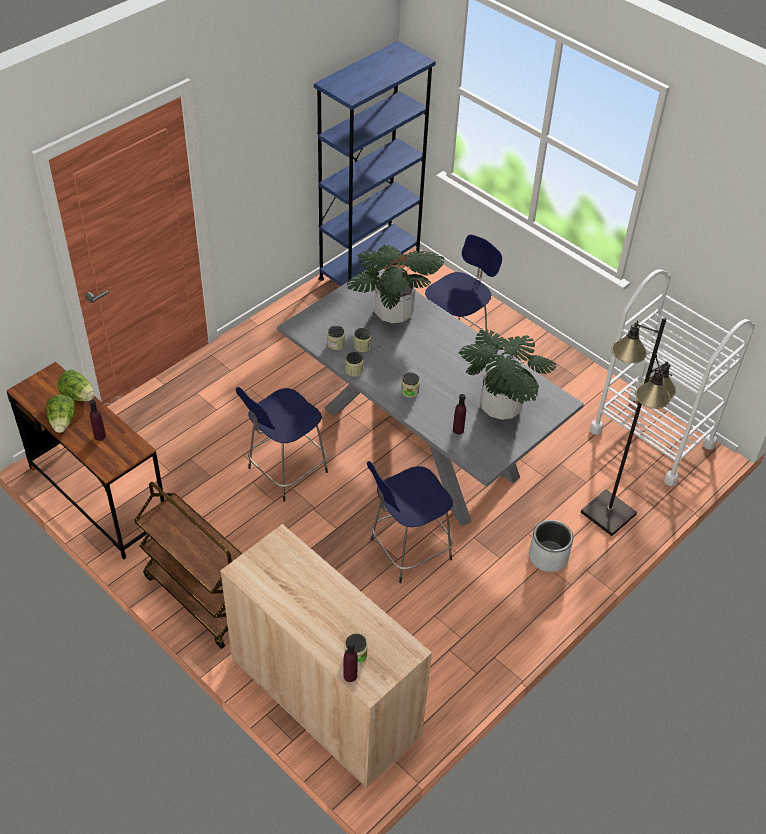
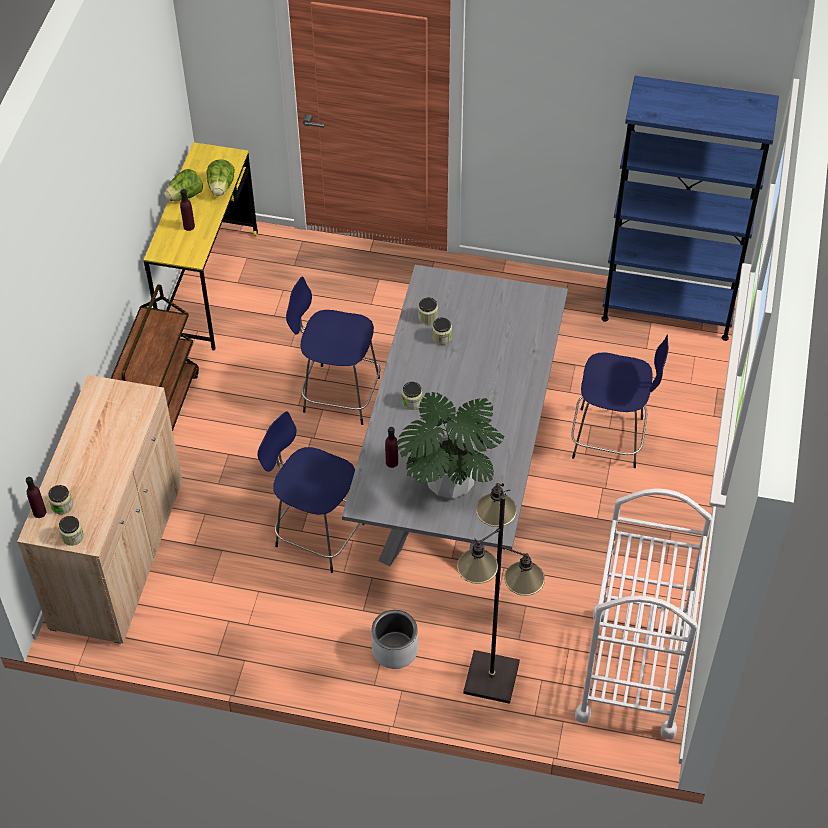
camera: 60 degrees right, 5 degrees up
brown desk [6,362,165,559] -> yellow desk [144,142,258,351]
jar [345,352,364,377] -> jar moved to [59,516,84,546]
potted plant [347,245,445,324] -> none

